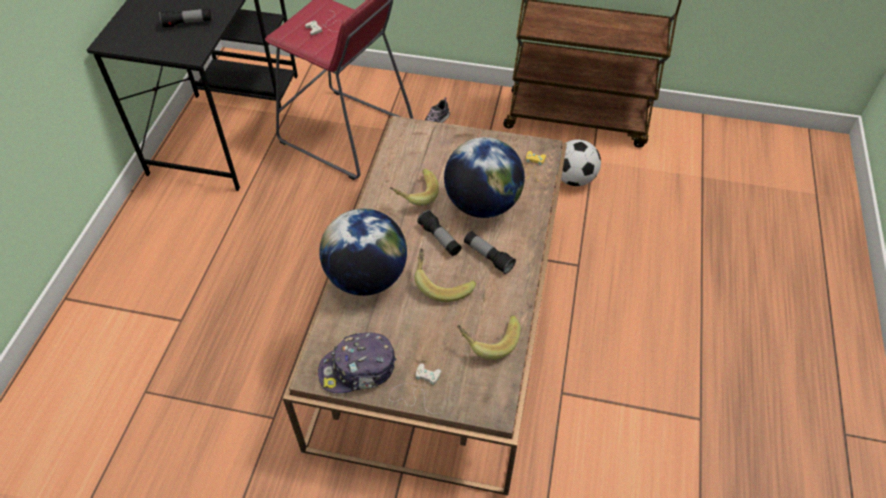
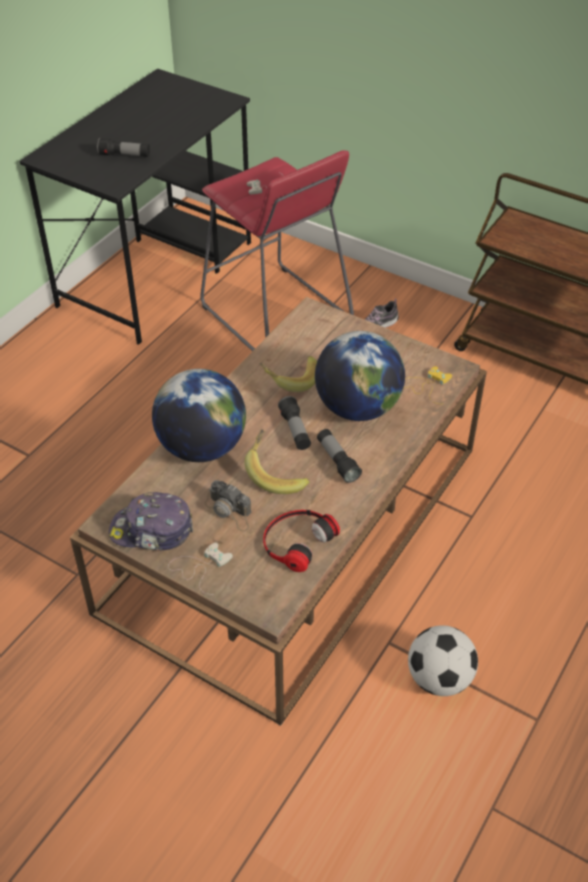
camera: 20 degrees right, 5 degrees down
banana [457,315,521,360] -> headphones [263,510,340,572]
football [557,139,601,186] -> football moved to [408,625,478,696]
none -> camera [204,480,251,532]

